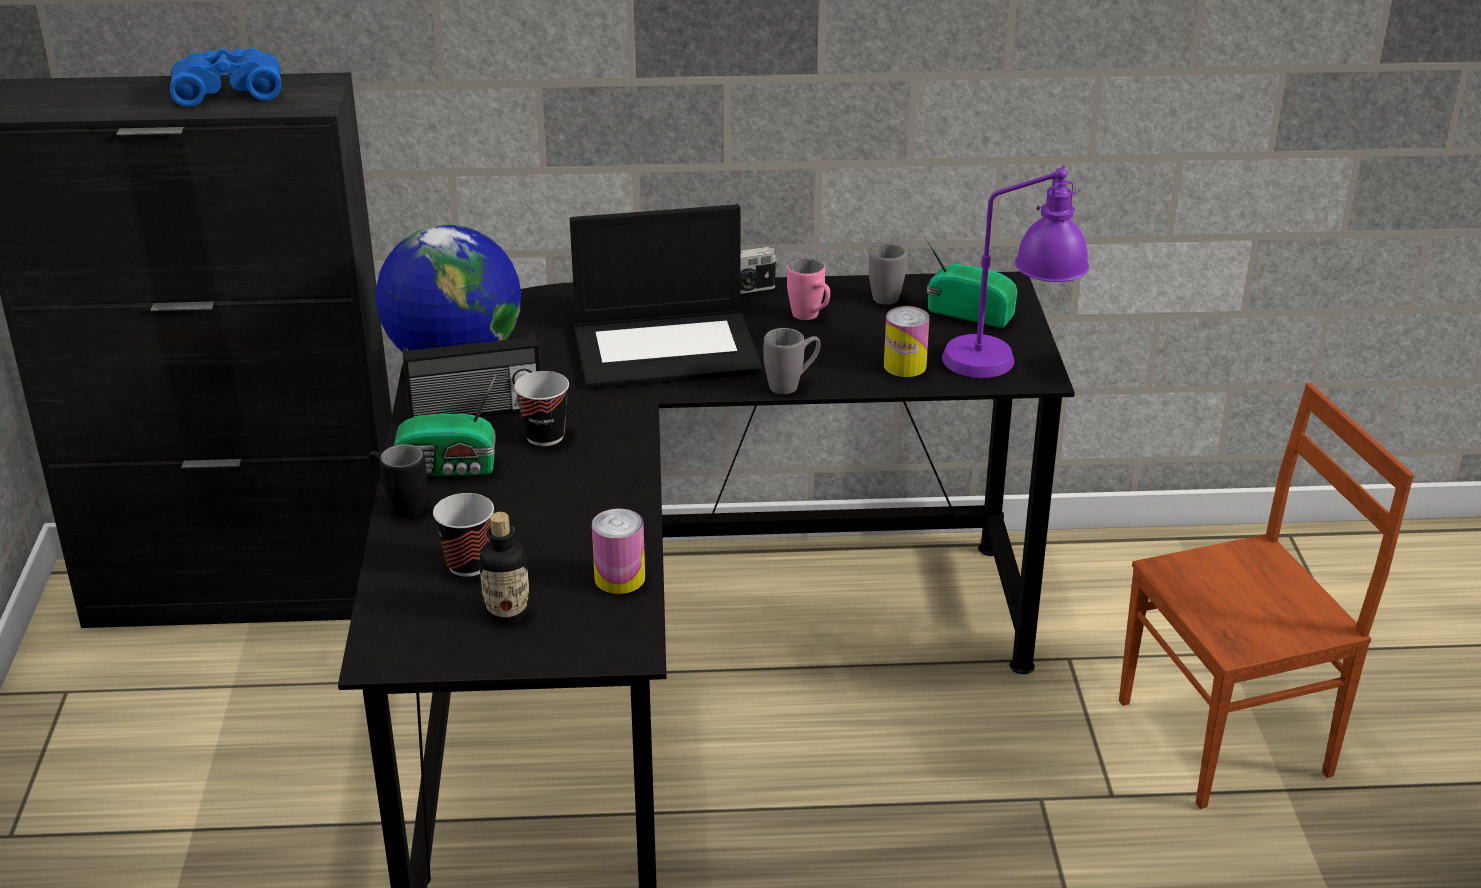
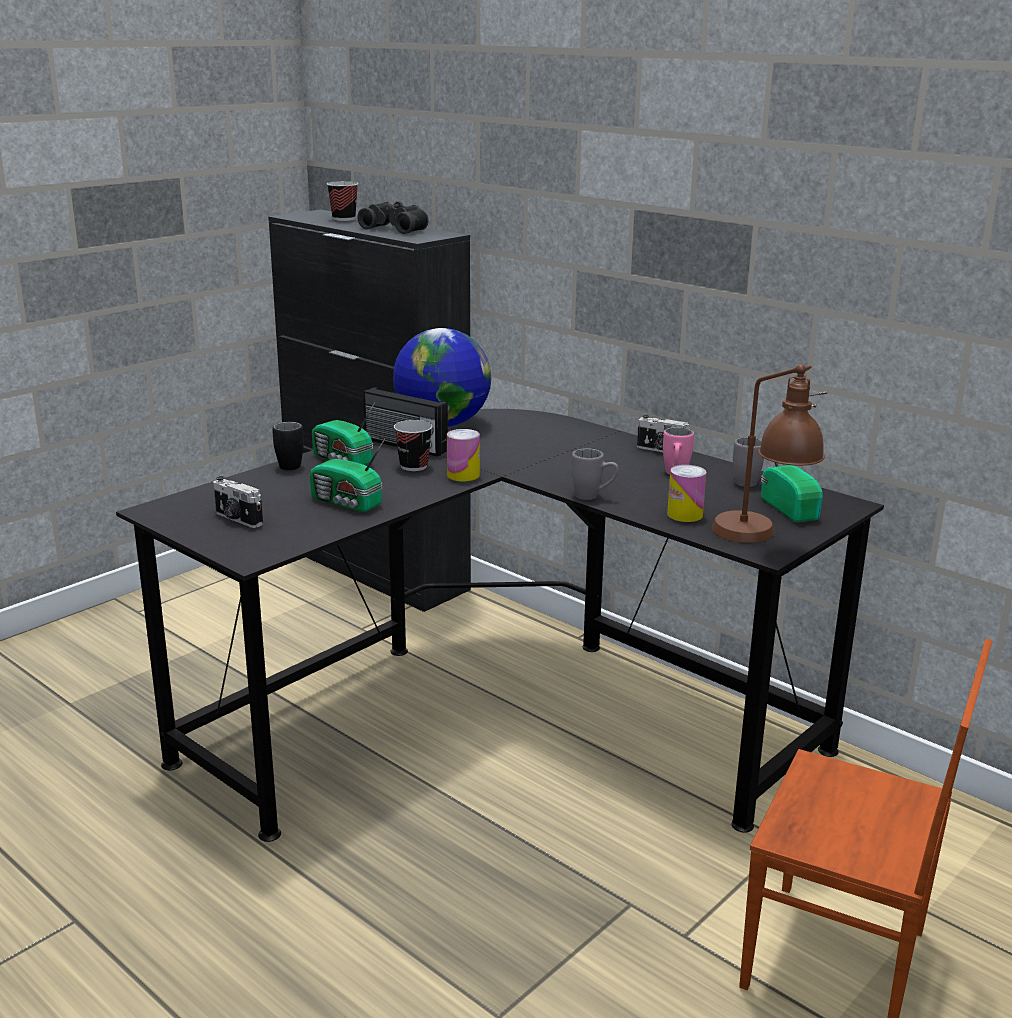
camera: 45 degrees right, 10 degrees down
blue binoculars [170,48,281,107] -> black binoculars [358,201,429,234]
cup [433,493,494,577] -> cup moved to [327,181,358,221]
bottle [479,512,530,623] -> camera [213,476,263,528]
laptop [570,204,763,390] -> none
can [592,509,645,594] -> can moved to [447,429,480,482]
purple table lamp [942,165,1089,378] -> brown table lamp [712,364,827,543]
none -> radio [310,439,385,512]

